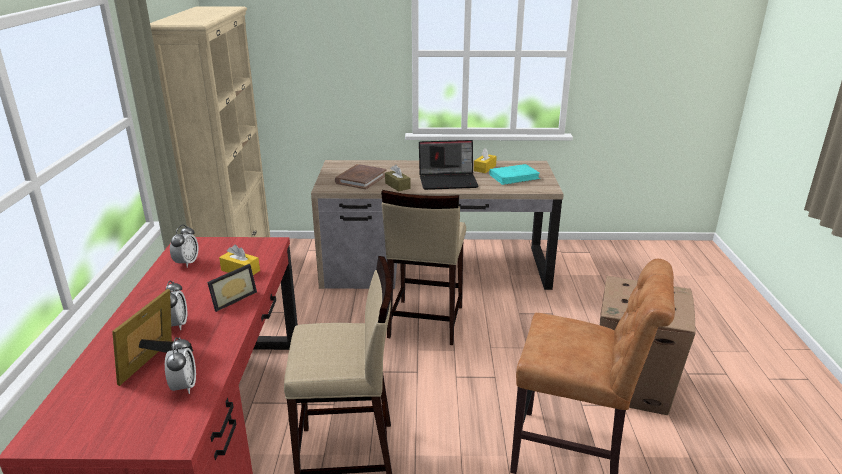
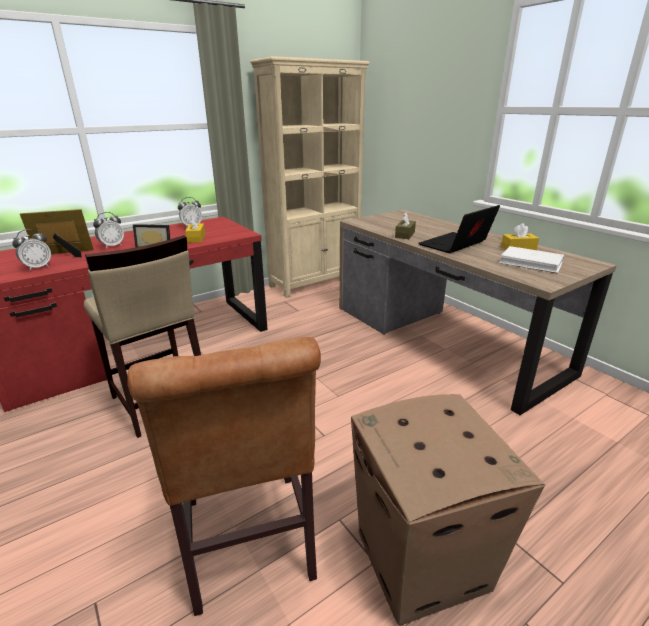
camera: 55 degrees right, 0 degrees up
brown book [335,164,387,189] -> none
beige stool [381,190,466,345] -> none
laptop [419,140,478,190] -> laptop turned 90 degrees clockwise [419,205,500,253]
turquoise book [489,164,540,185] -> white book [500,246,564,274]

